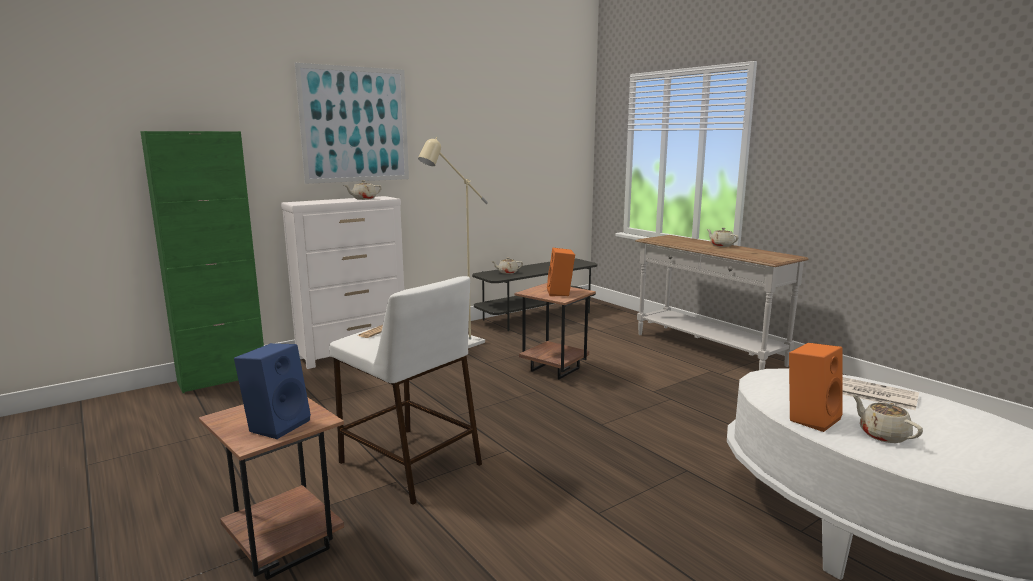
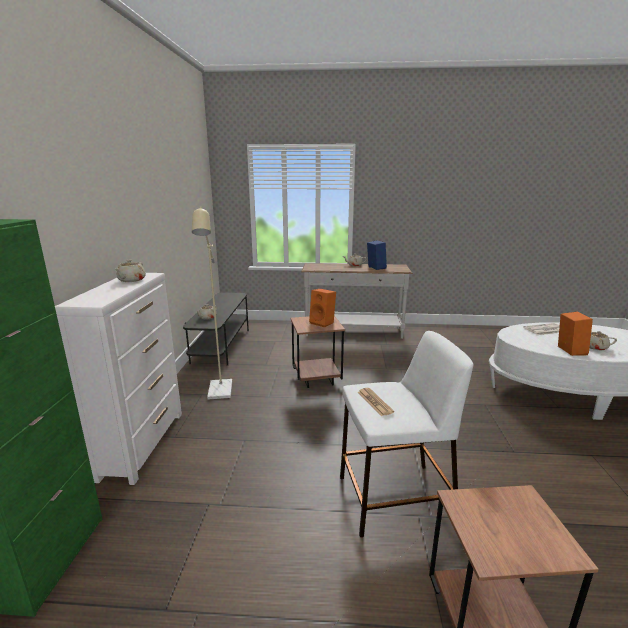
camera: 50 degrees left, 5 degrees up
blue speaker [234,343,311,439] -> blue speaker moved to [367,240,387,270]
picture [295,63,409,184] -> none

